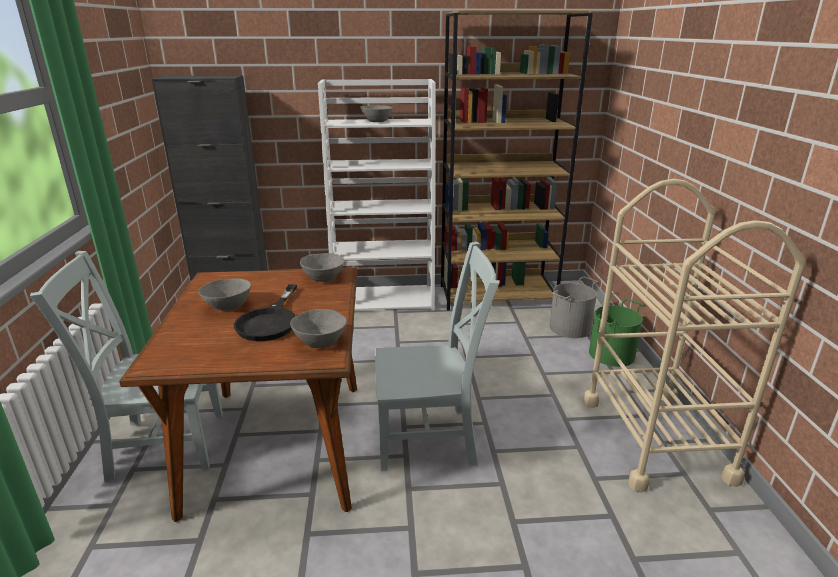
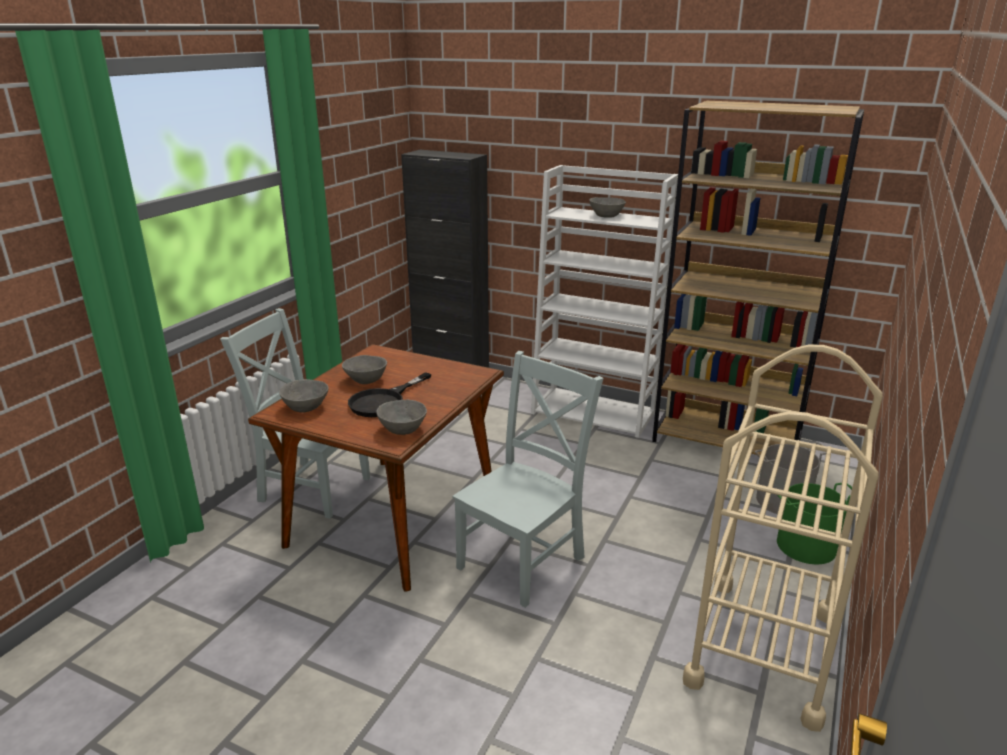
camera: 30 degrees right, 0 degrees up
grey bowl [300,253,345,282] -> grey bowl moved to [279,379,329,413]
grey chair [375,242,500,471] -> grey chair turned 75 degrees counterclockwise [452,351,603,608]

